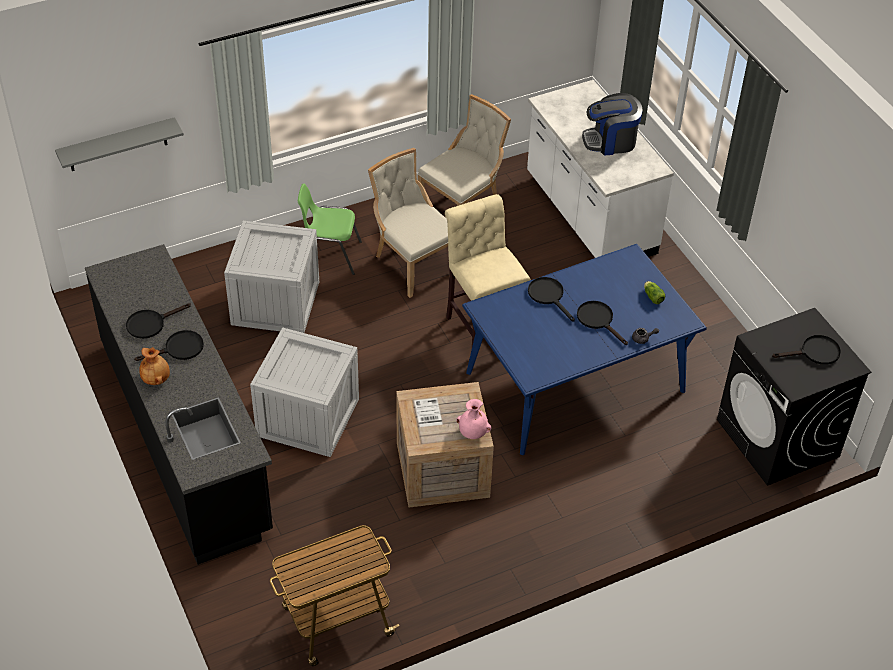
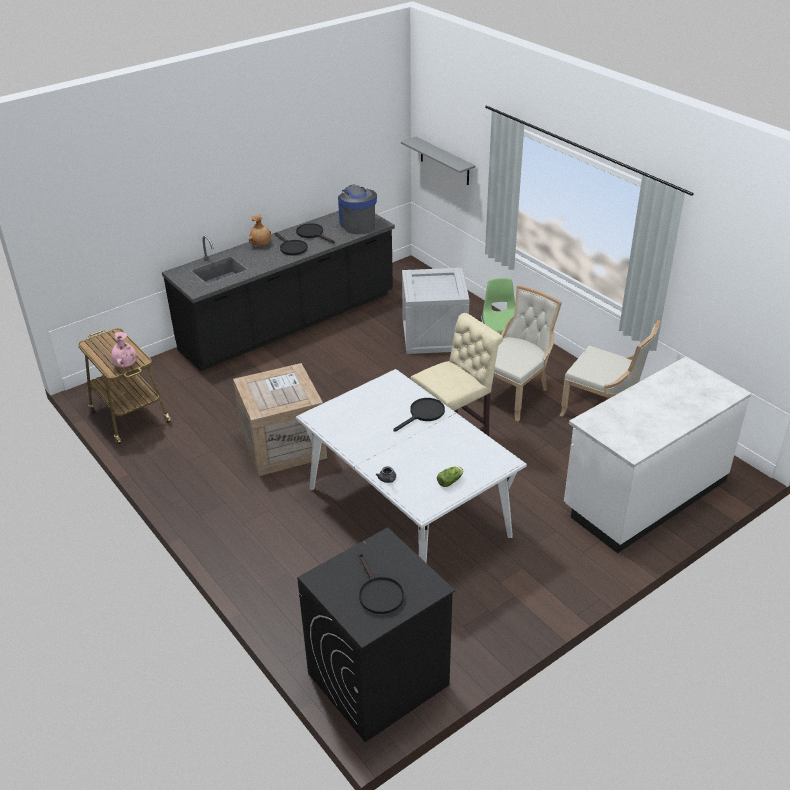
camera: 80 degrees right, 10 degrees down
crate [250,328,359,457] -> none
pink vase [456,399,491,439] -> pink vase moved to [111,332,137,367]
blue dining table [462,244,707,455] -> white dining table [296,369,527,563]
black frying pan [577,301,628,345] -> none
coffee machine [582,93,643,156] -> coffee machine moved to [338,185,377,234]

